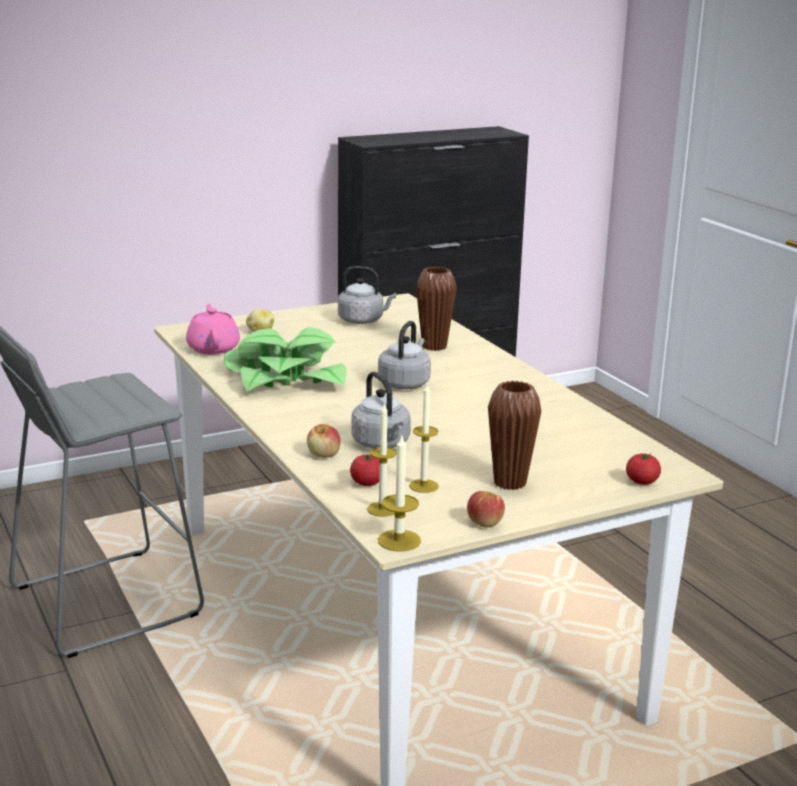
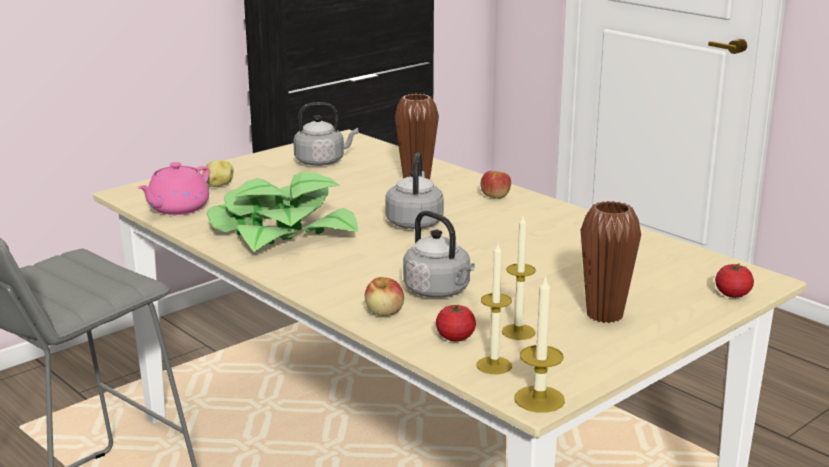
camera: 15 degrees left, 0 degrees up
pink teapot [186,304,240,355] -> pink teapot turned 120 degrees counterclockwise [138,162,210,215]
apple [467,491,505,528] -> apple moved to [480,171,511,199]

